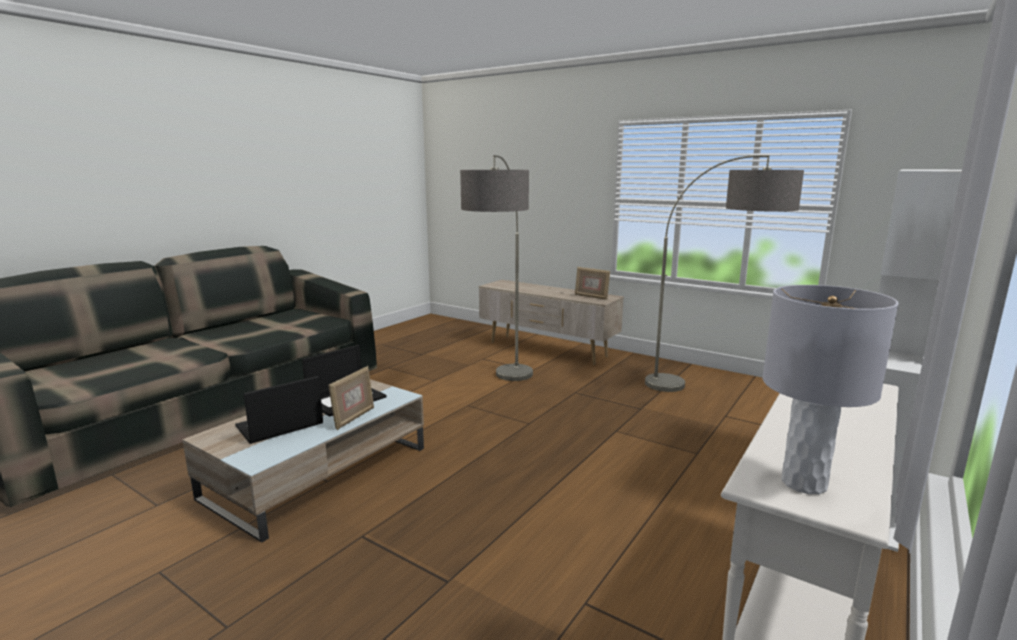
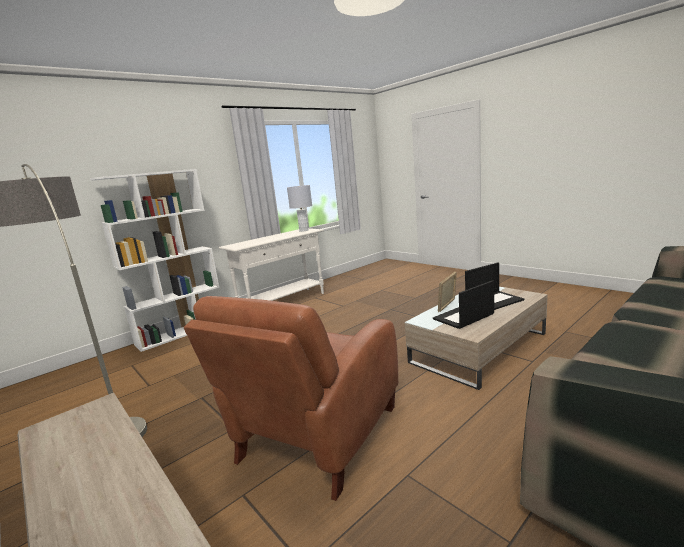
camera: 165 degrees left, 0 degrees up
floor lamp [460,155,533,381] -> brown armchair [184,296,398,501]
picture frame [575,267,610,300] -> none

